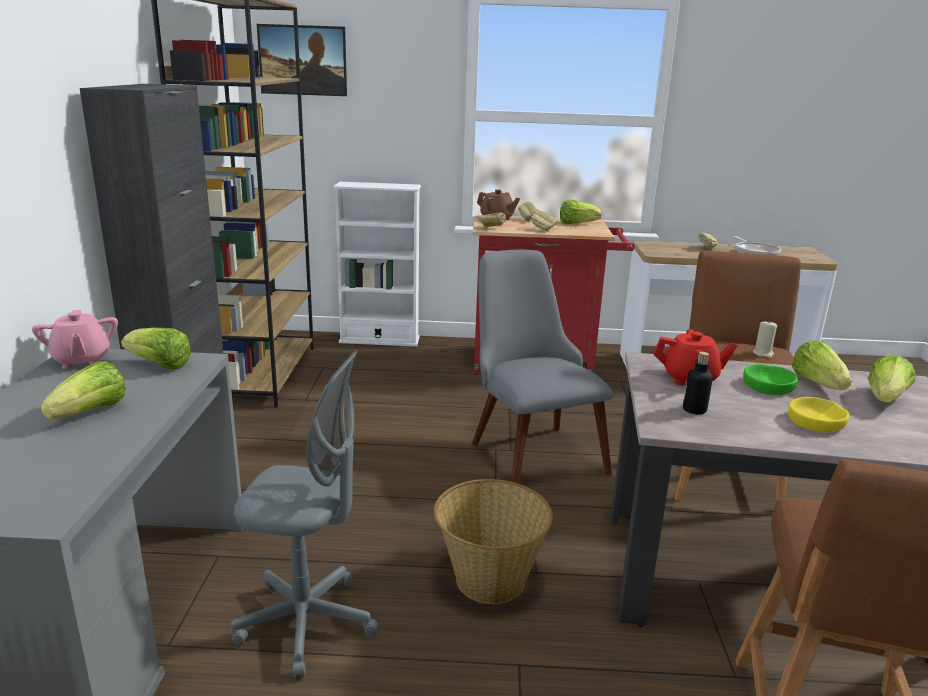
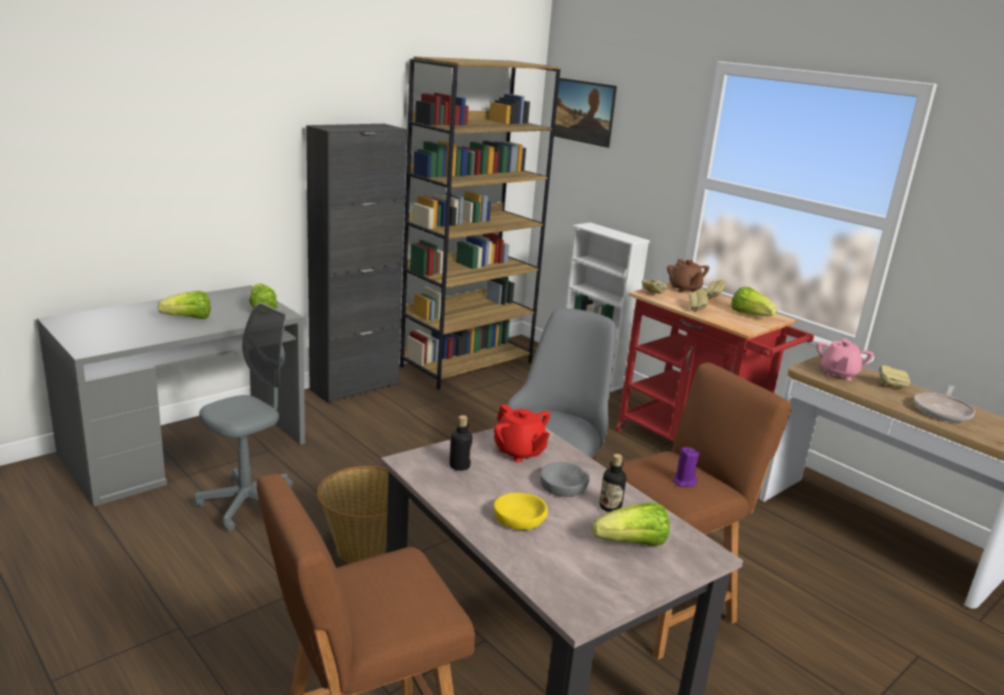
camera: 45 degrees right, 0 degrees up
pink teapot [32,310,118,369] -> pink teapot moved to [816,338,874,381]
grey office chair [231,350,378,678] -> grey office chair turned 105 degrees counterclockwise [194,302,293,532]
green bowl [743,364,798,395] -> grey bowl [540,462,590,497]
beige candle [753,320,777,358] -> purple candle [673,447,699,487]
lettuce [791,340,852,390] -> bottle [600,454,626,512]

